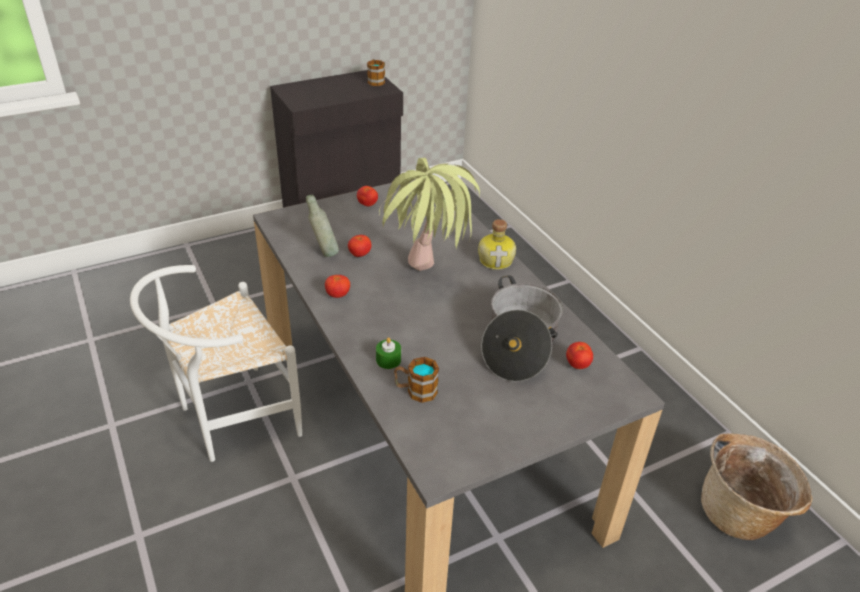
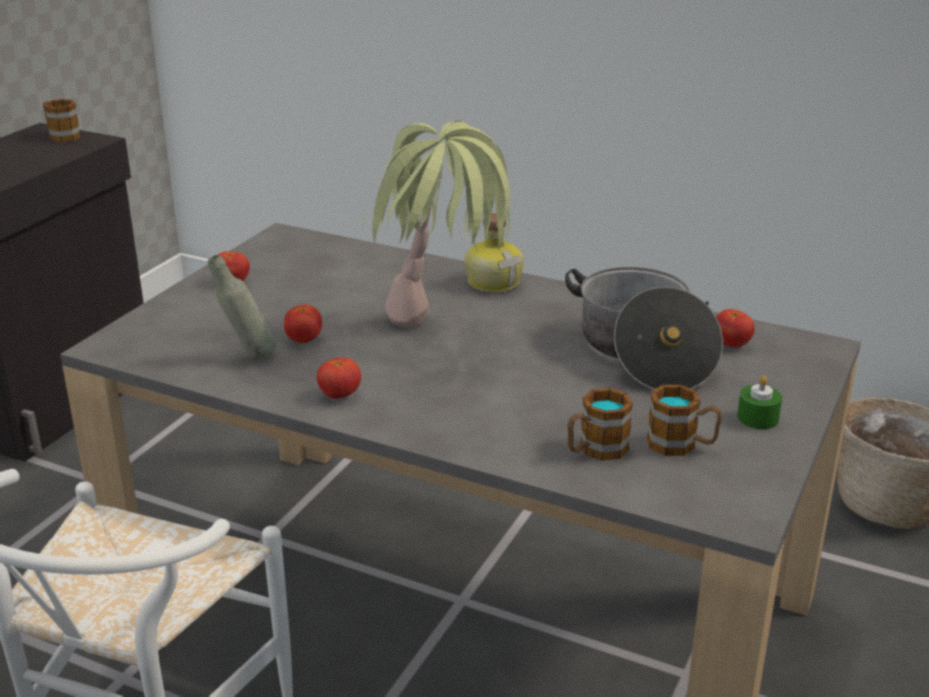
camera: 35 degrees left, 10 degrees down
green candle [376,337,401,369] -> green candle moved to [737,376,782,429]
none -> mug [647,385,722,456]

